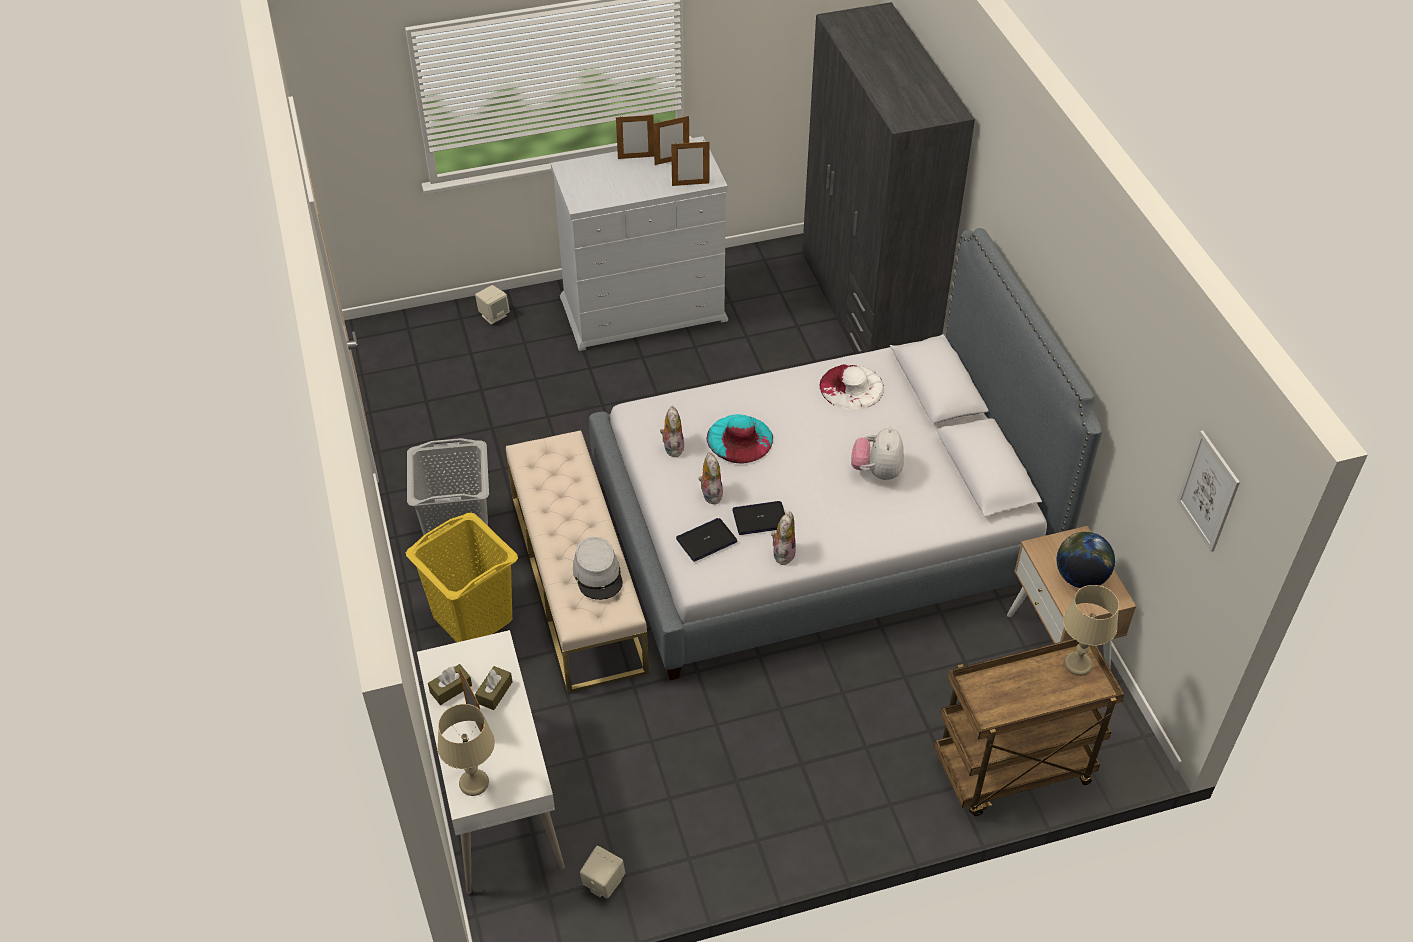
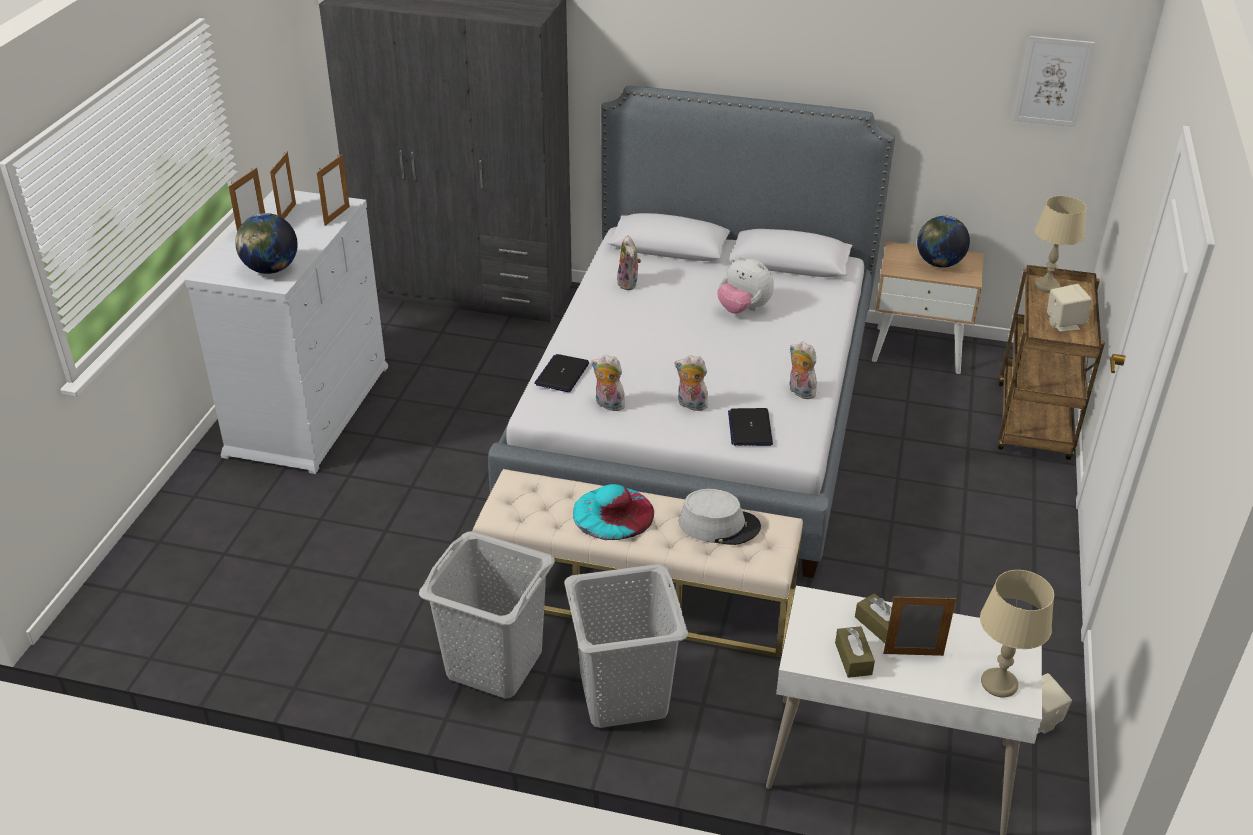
camera: 60 degrees left, 10 degrees down
yellow laundry basket [406,513,518,642] -> grey laundry basket [564,564,688,728]
beige speaker [475,285,510,325] -> beige speaker moved to [1047,284,1092,332]
turquoise hat [706,414,773,464] -> turquoise hat moved to [573,484,654,540]
laptop [732,501,785,535] -> laptop moved to [534,354,589,392]
white hat [819,364,884,410] -> plush toy [617,235,641,290]
none -> globe [235,213,298,274]

